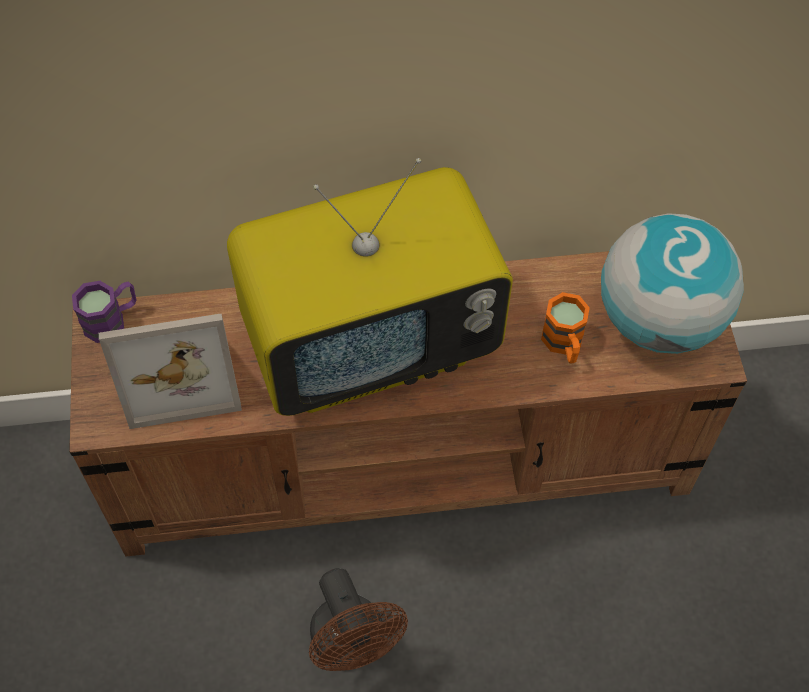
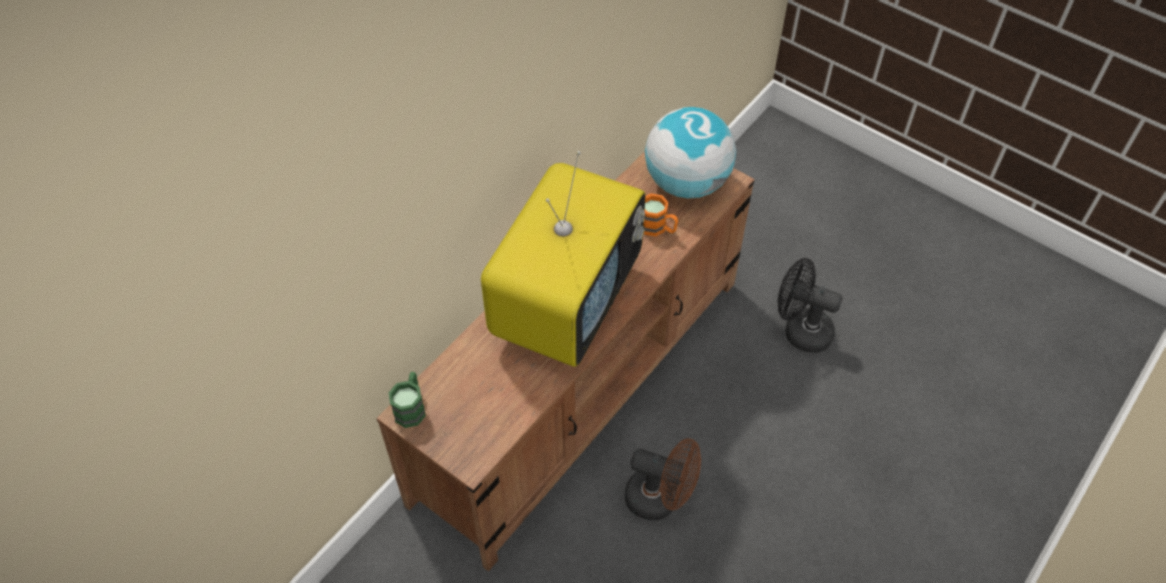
camera: 45 degrees left, 5 degrees down
purple mug [72,281,136,343] -> green mug [389,372,426,428]
picture frame [99,313,242,429] -> none
none -> black fan [778,258,843,353]

